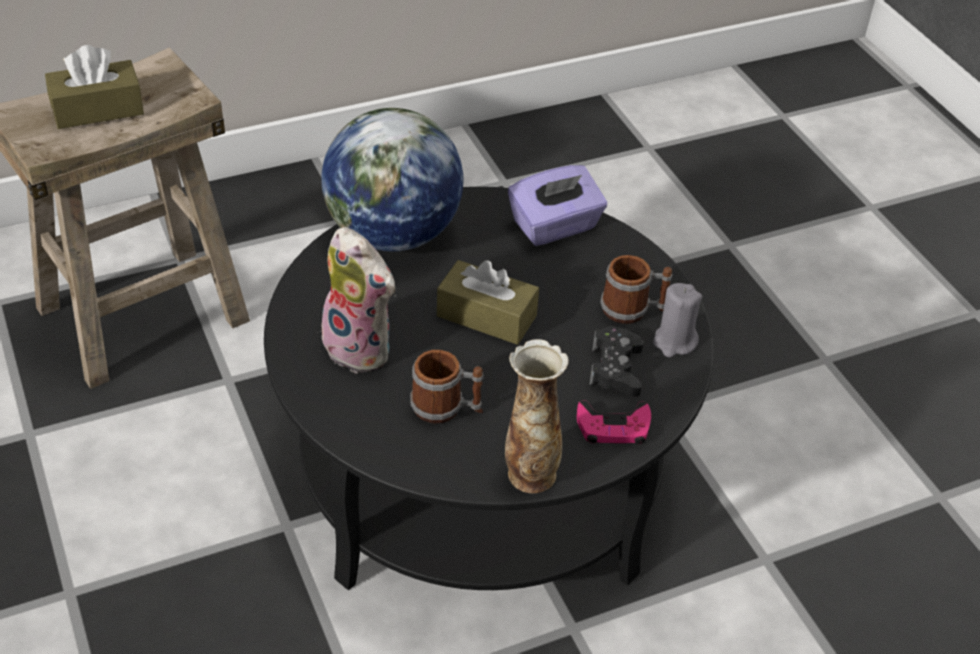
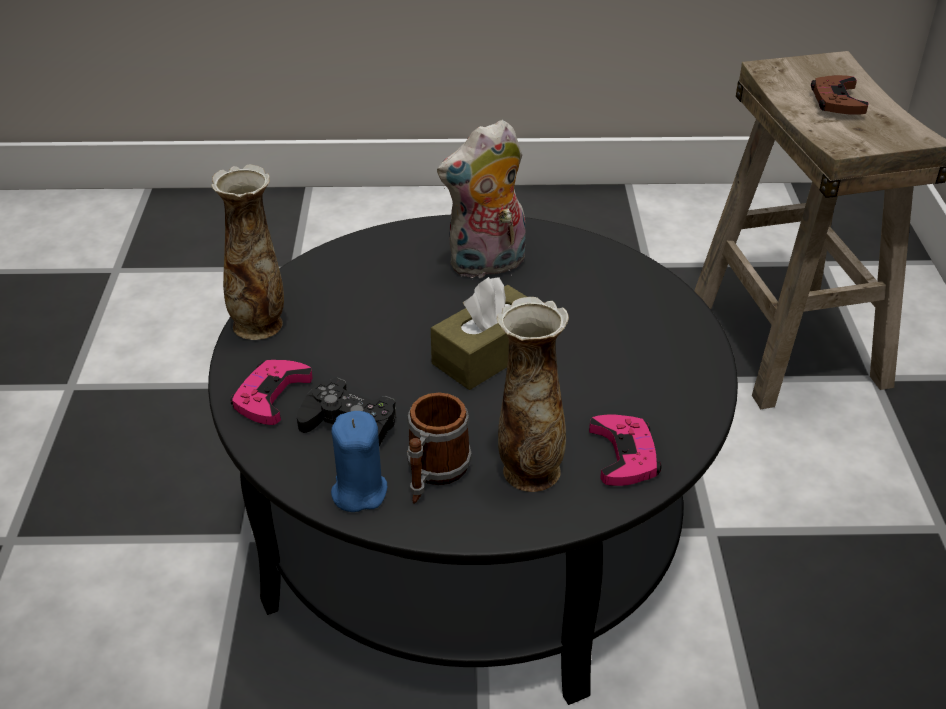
camera: 115 degrees right, 5 degrees down
brown tissue box [45,45,144,129] -> brown game controller [811,75,869,115]
globe [321,108,463,252] -> none
mug [410,350,484,423] -> none
purple tissue box [508,165,607,246] -> pink game controller [589,414,662,486]
grey candle [653,283,702,357] -> blue candle [331,411,387,512]
none -> vase [497,297,569,492]

